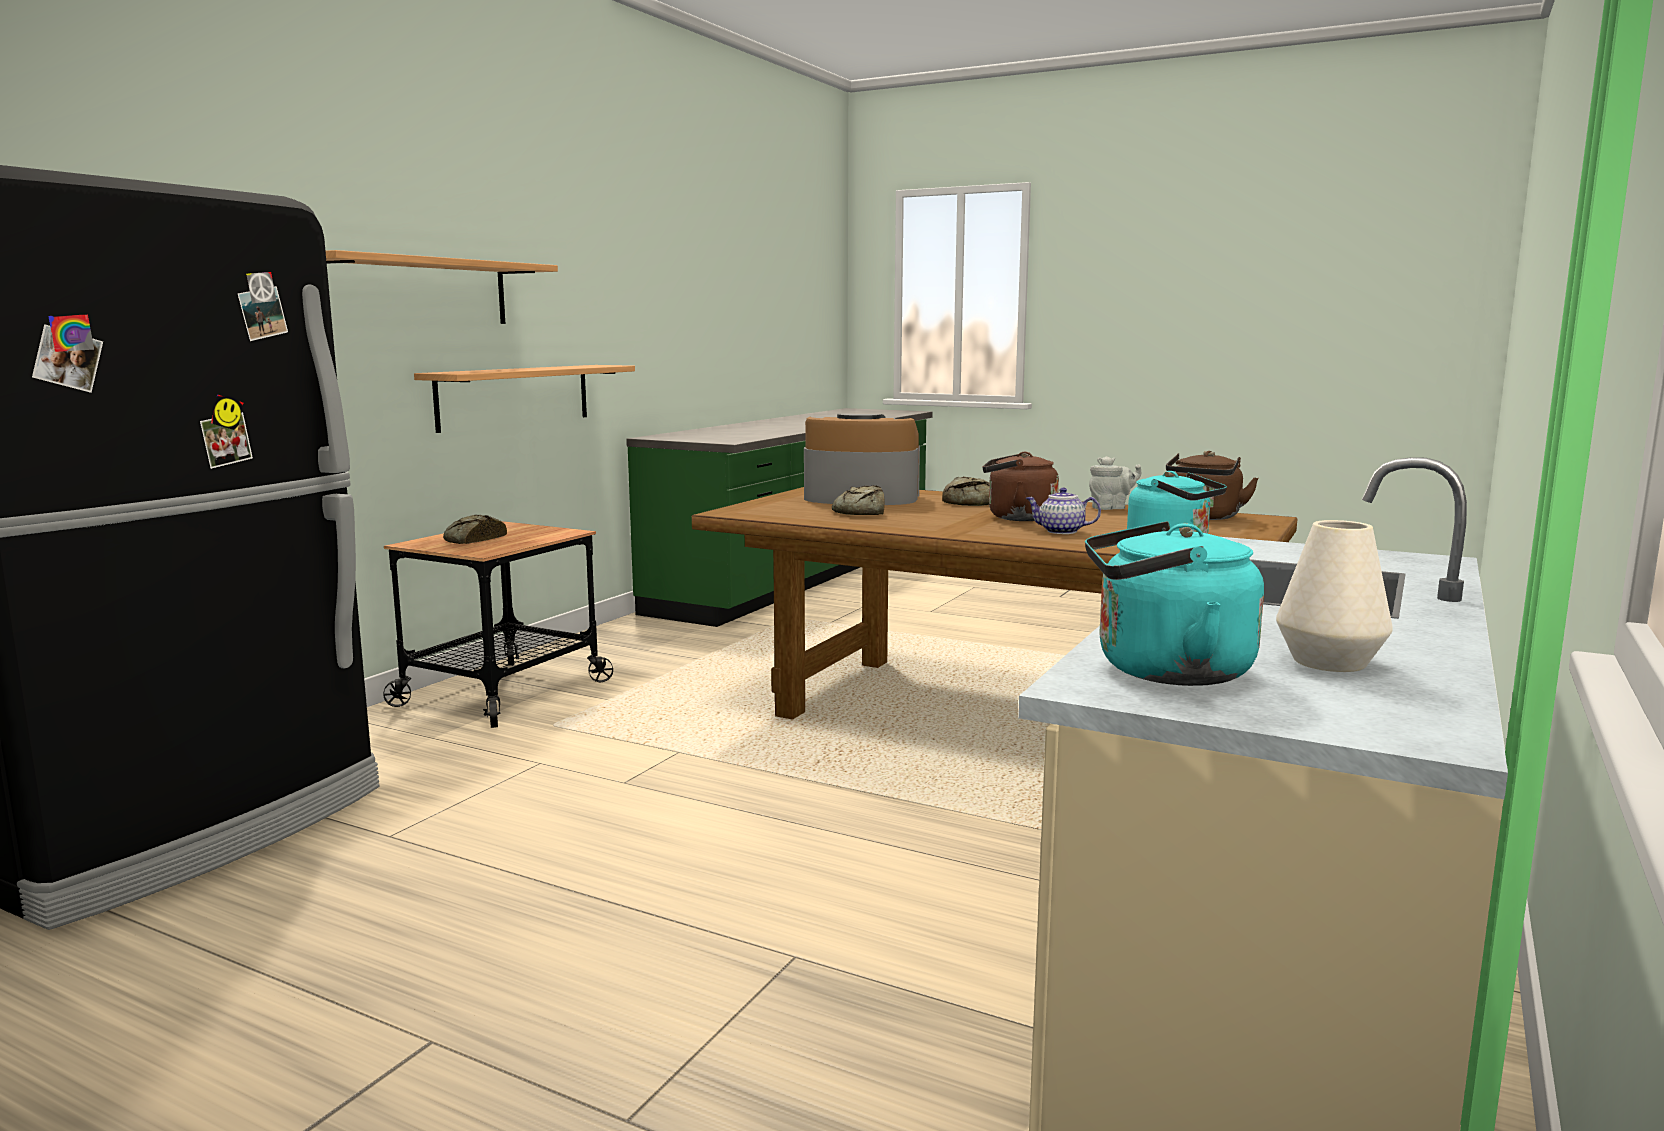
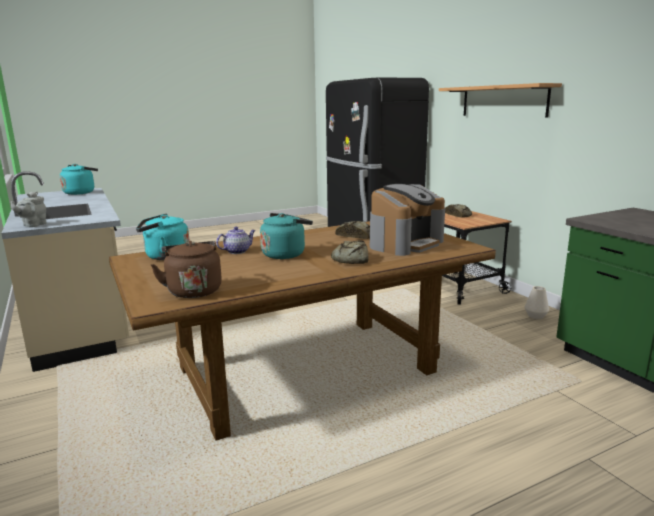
camera: 125 degrees right, 5 degrees up
shelf [414,365,635,433] -> none
brown kettle [983,452,1059,521] -> turquoise kettle [260,213,313,259]
grey teapot [1089,456,1141,510] -> grey teapot moved to [11,191,47,227]
white vase [1276,520,1393,672] -> white vase moved to [525,286,549,319]

